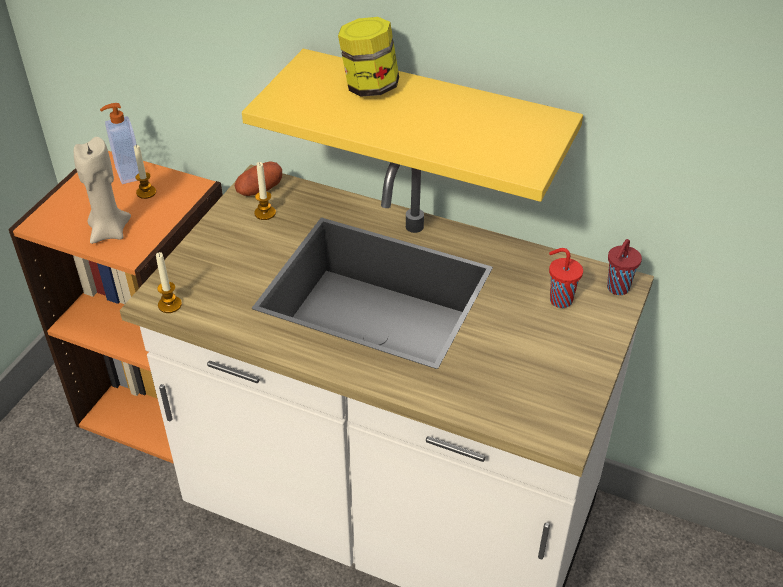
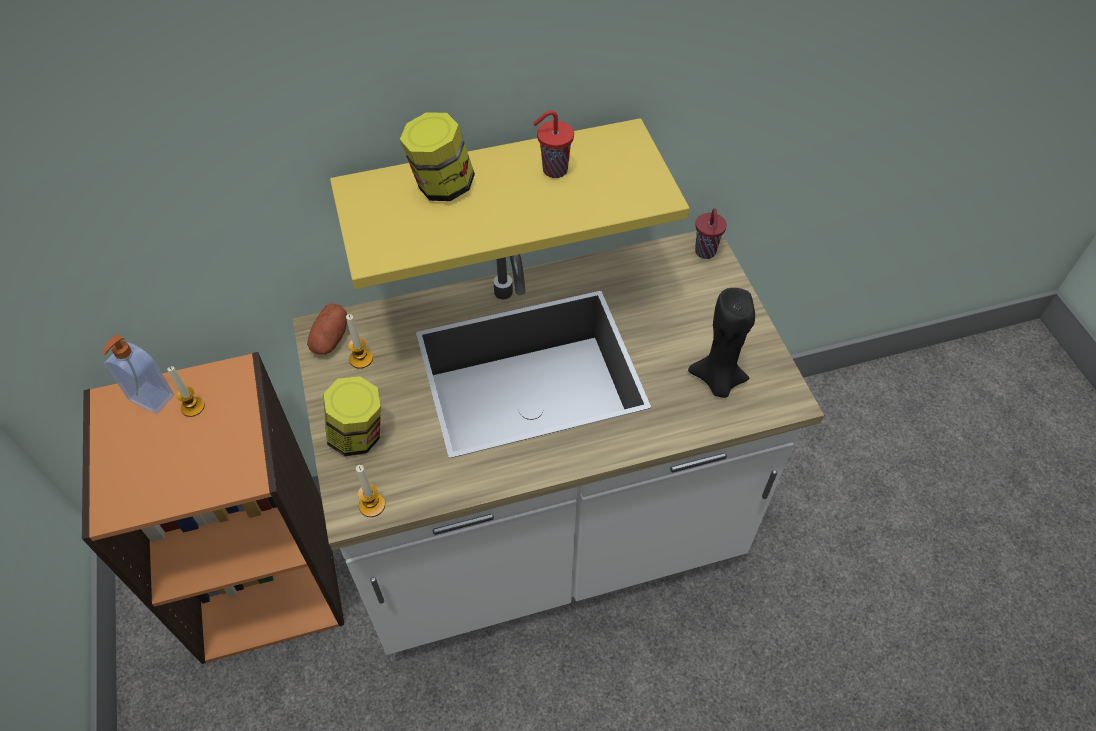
camera: 40 degrees left, 10 degrees up
beige candle [74,137,131,244] -> none
red cup [549,248,583,308] -> red cup moved to [533,110,574,178]
none -> jar [323,376,381,456]
none -> black candle [688,288,755,398]

